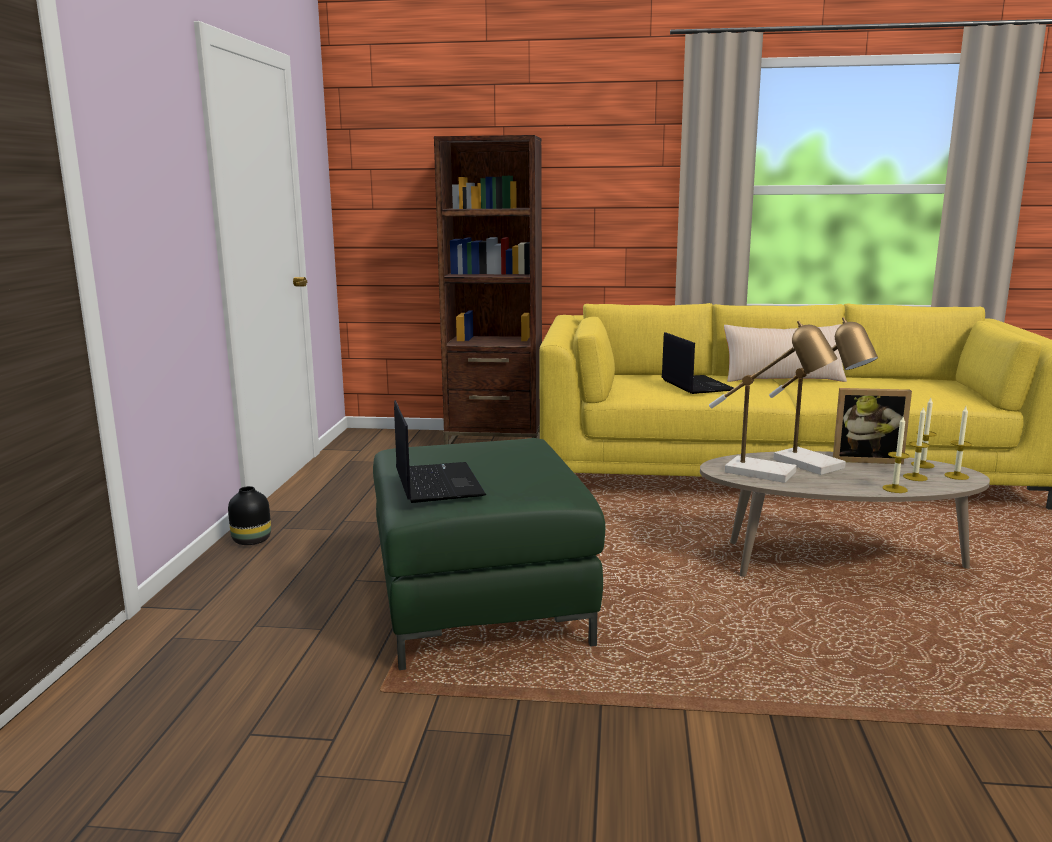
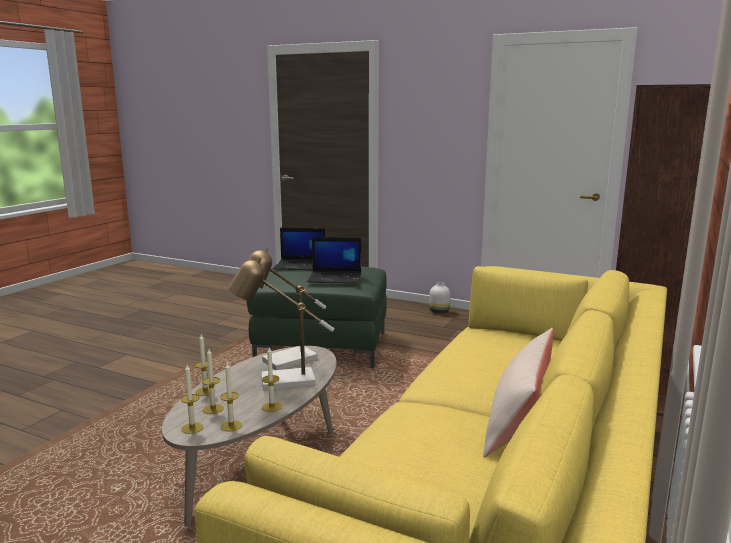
camera: 110 degrees right, 0 degrees up
black vase [228,486,271,545] -> white vase [429,282,450,313]
laptop [662,332,734,394] -> laptop moved to [307,237,361,284]
picture frame [833,388,912,464] -> candle [262,347,282,412]

